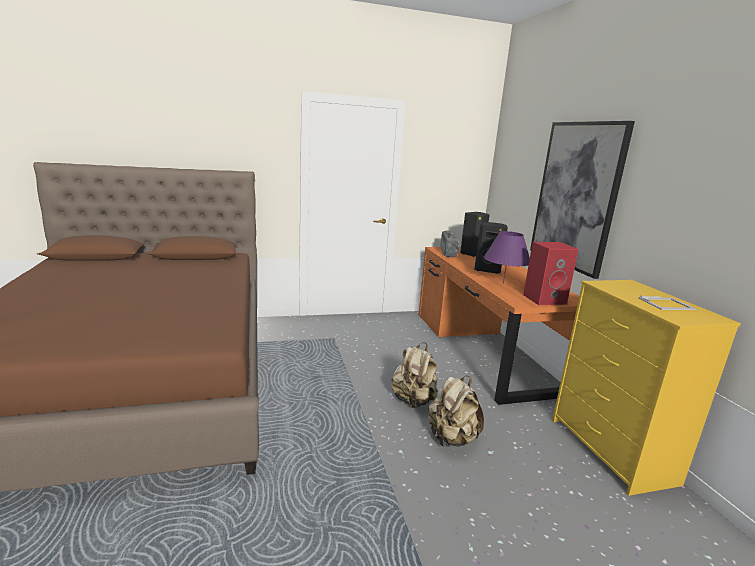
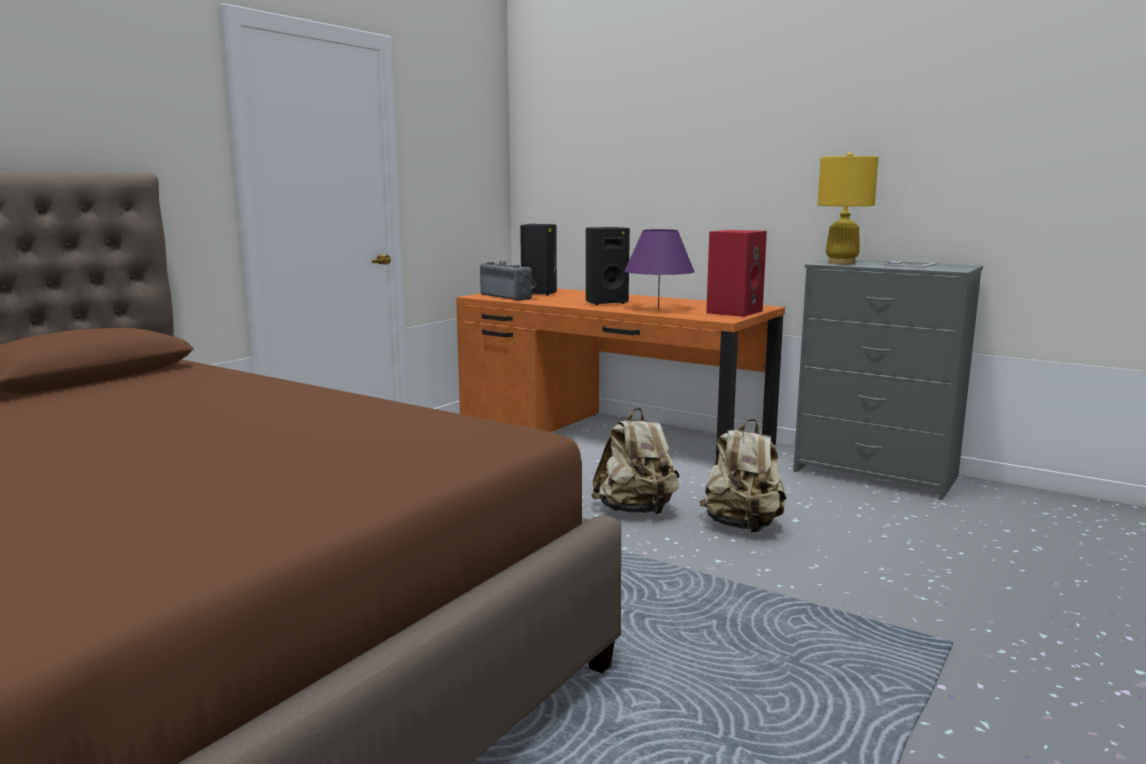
camera: 40 degrees left, 5 degrees down
picture [530,121,635,279] -> none
yellow dresser [552,280,741,496] -> grey dresser [793,259,983,500]
none -> yellow table lamp [818,152,879,265]

